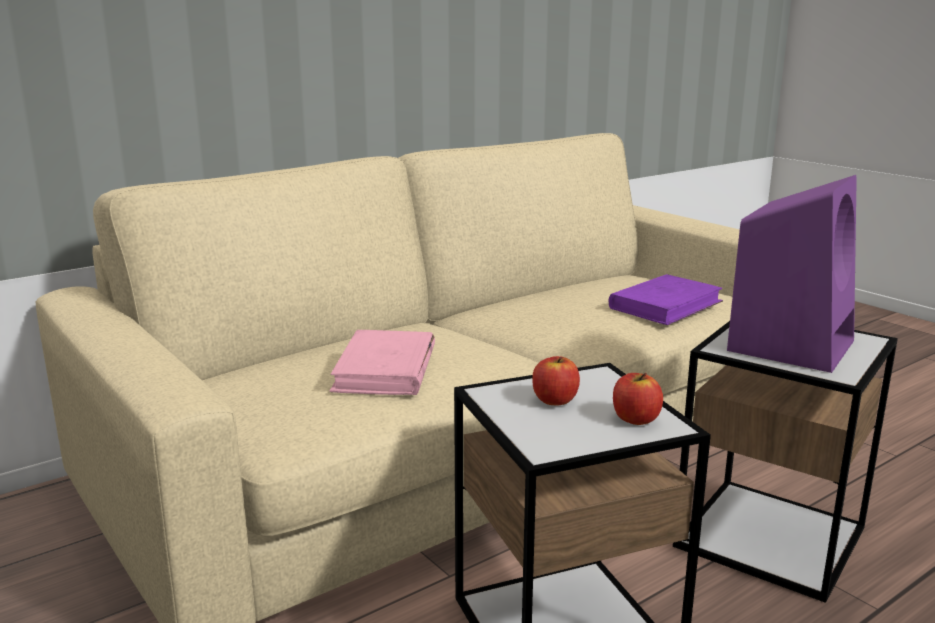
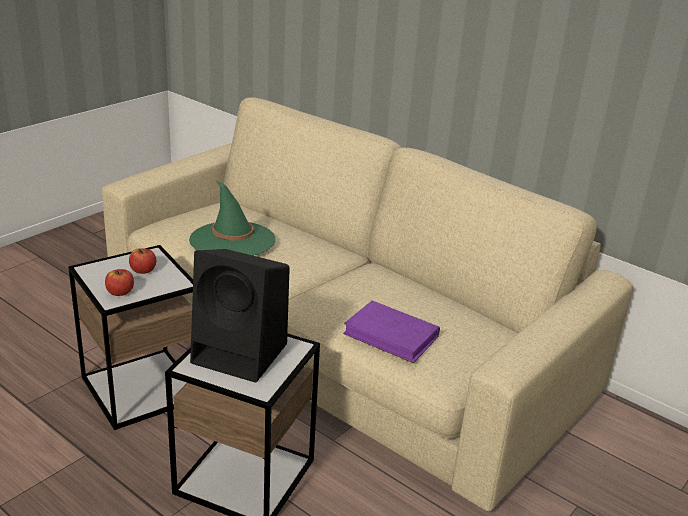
camera: 75 degrees right, 10 degrees up
pink book [330,330,435,395] -> green hat [189,181,276,256]
purple speaker [727,175,857,373] -> black speaker [190,249,290,383]

